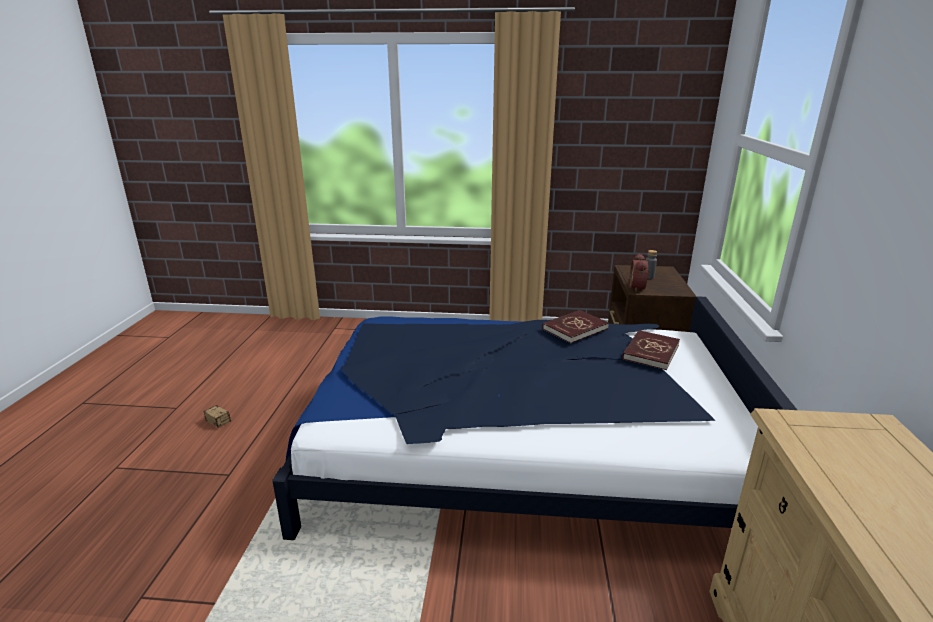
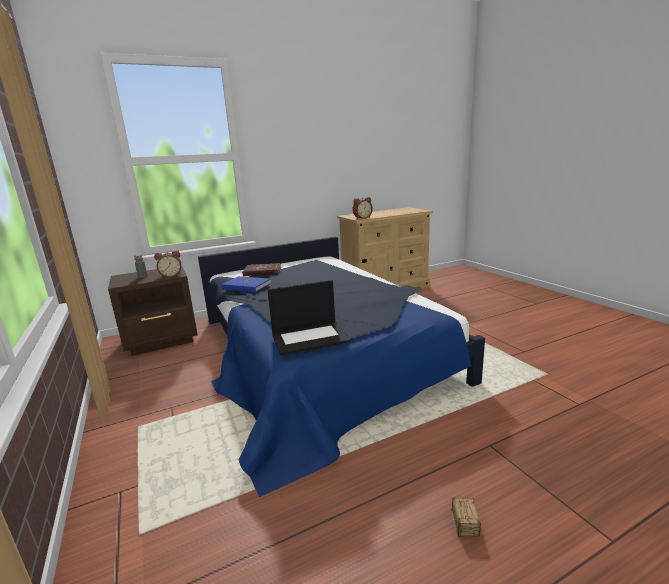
camera: 120 degrees left, 5 degrees down
red book [542,310,609,343] -> blue book [221,276,271,292]
none -> laptop [267,280,351,355]
none -> alarm clock [353,197,373,219]

